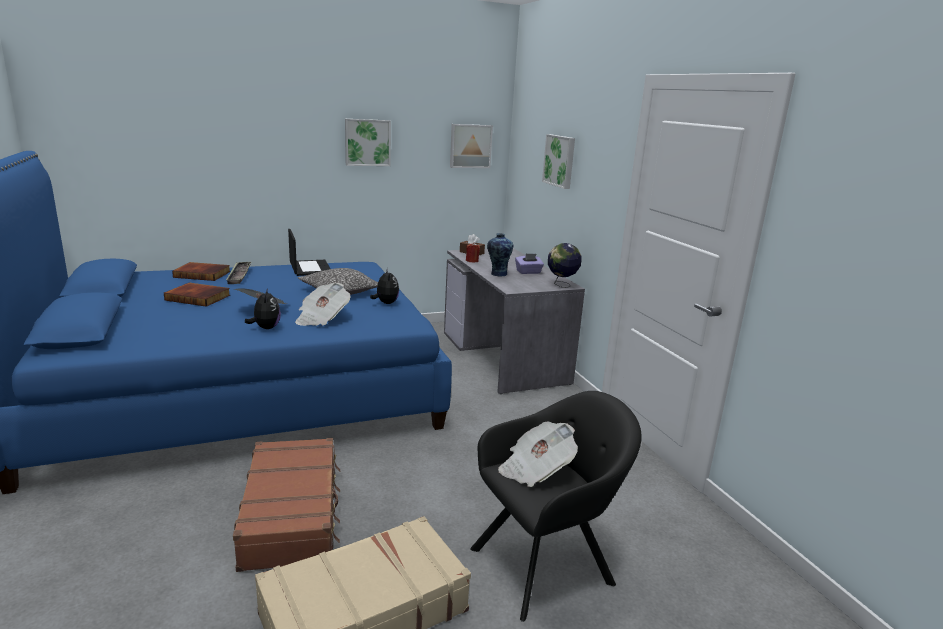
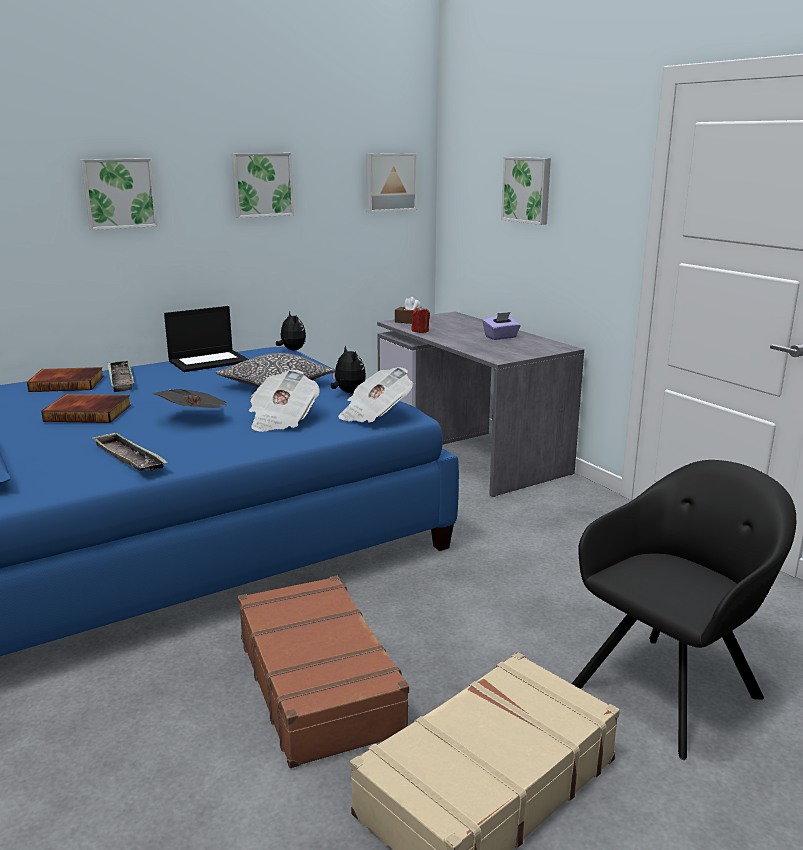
camera: 10 degrees left, 0 degrees up
plush toy [245,288,281,329] -> plush toy moved to [276,312,306,350]
laptop [288,229,330,276] -> laptop turned 90 degrees clockwise [164,306,249,372]
vase [487,233,513,276] -> none
newspaper [498,421,578,487] -> newspaper moved to [338,367,413,423]
globe [548,243,582,288] -> none
none -> picture [80,158,158,230]
none -> tray [91,432,168,471]

